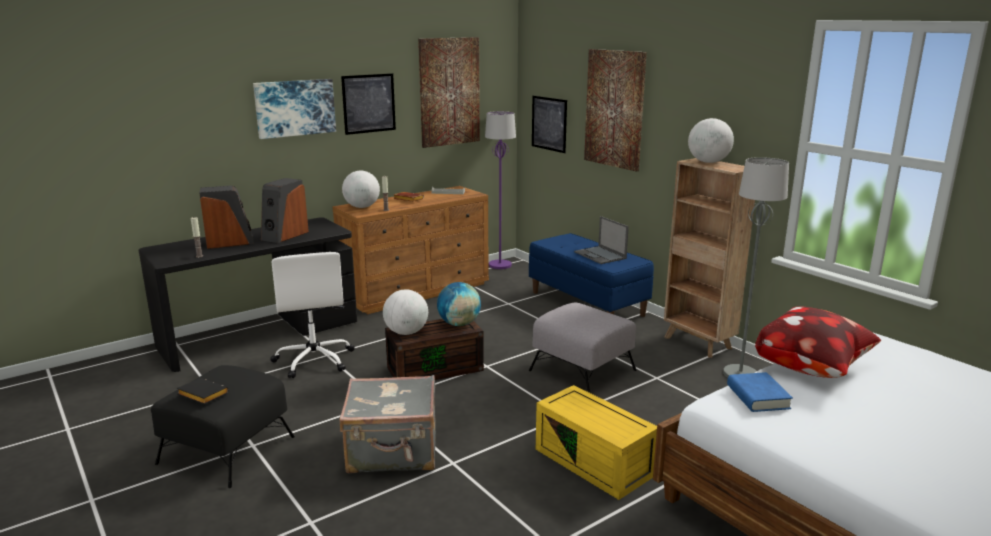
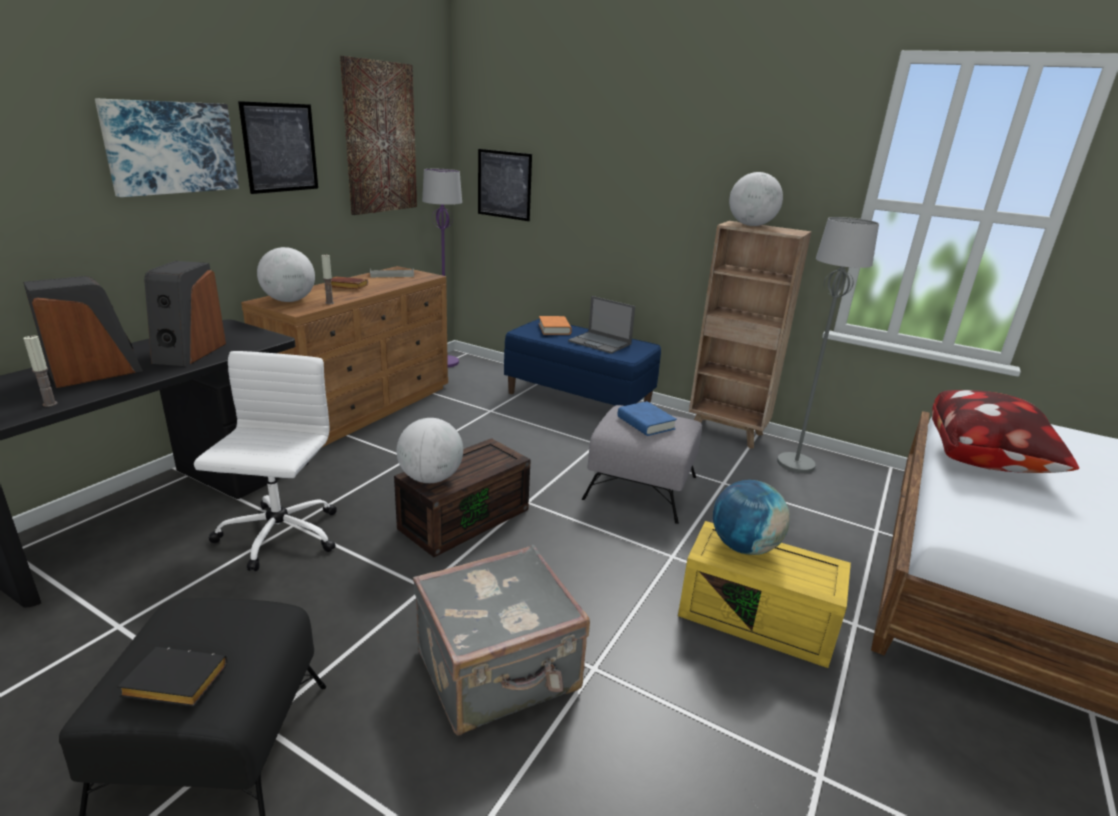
camera: 25 degrees left, 5 degrees up
white office chair [270,252,355,378] -> white office chair turned 135 degrees counterclockwise [194,351,337,571]
globe [437,282,481,326] -> globe moved to [713,480,790,555]
picture [584,49,647,172] -> none
blue book [727,372,793,412] -> blue book moved to [617,401,677,436]
none -> orange book [539,316,572,335]

